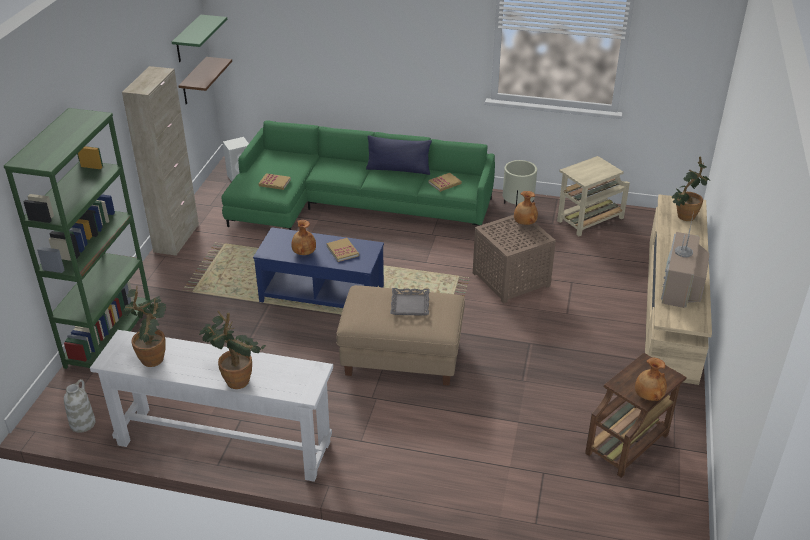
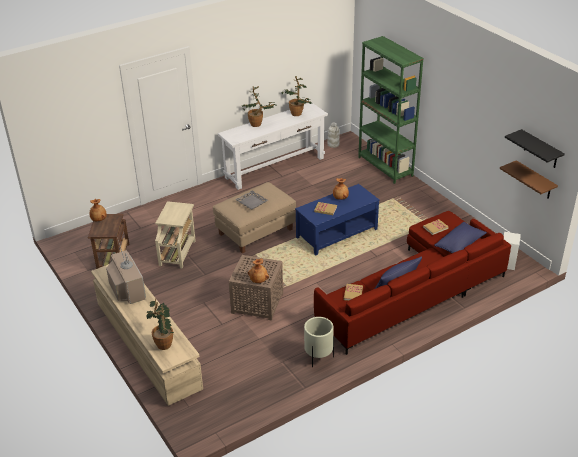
camera: 135 degrees right, 0 degrees up
beige cabinet [122,66,199,256] -> none
green shelf [172,15,227,62] -> black shelf [505,129,565,168]
green sofa [221,120,495,230] -> red sofa [314,211,511,355]
beige side table [557,156,630,236] -> beige side table moved to [155,201,196,269]
none -> blue pillow [434,222,487,253]

